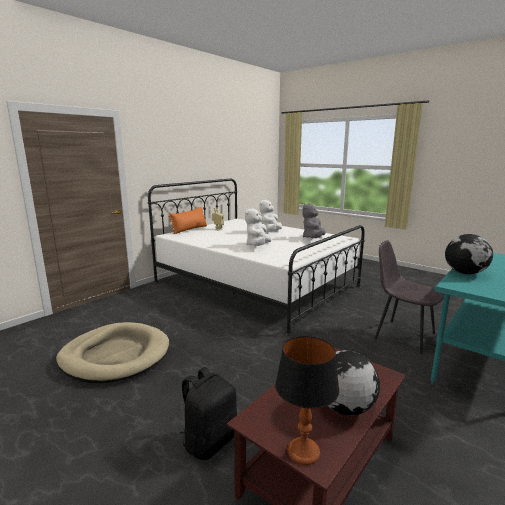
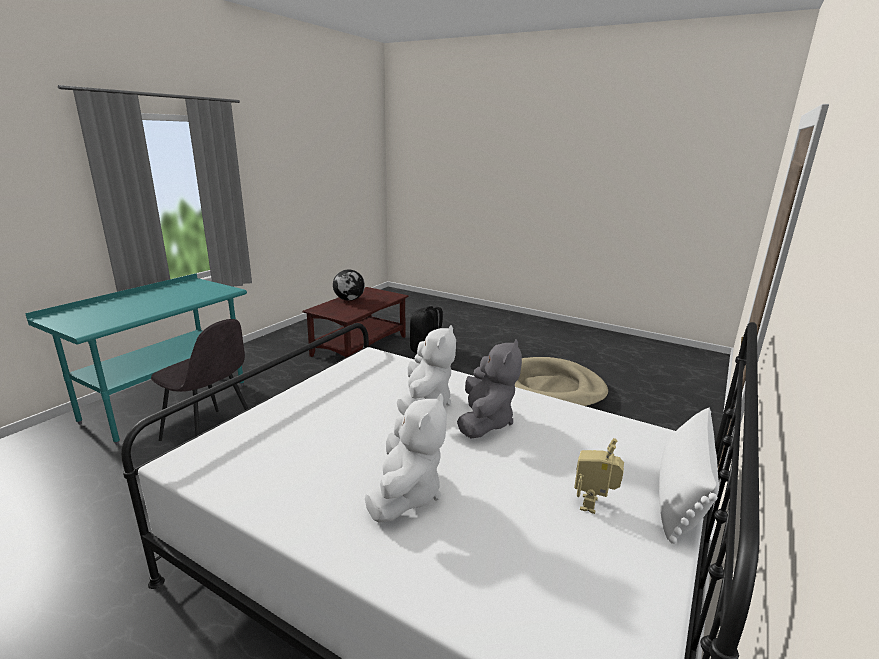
camera: 170 degrees right, 5 degrees up
orange pillow [168,207,207,234] -> white pillow [659,408,719,544]
table lamp [275,336,339,465] -> none
grey plush toy [302,203,326,238] -> grey plush toy moved to [457,339,522,438]
globe [445,234,493,274] -> none

